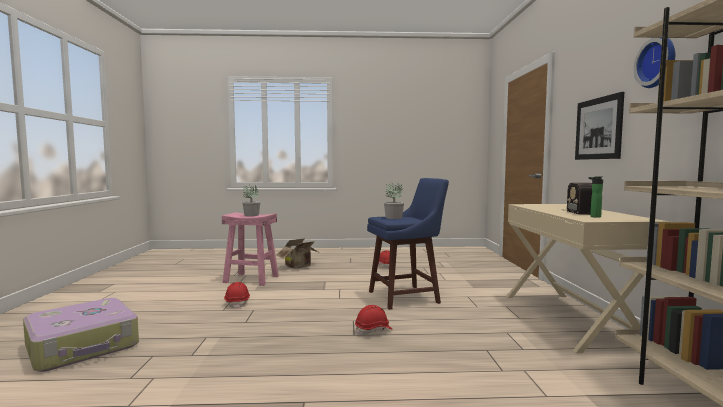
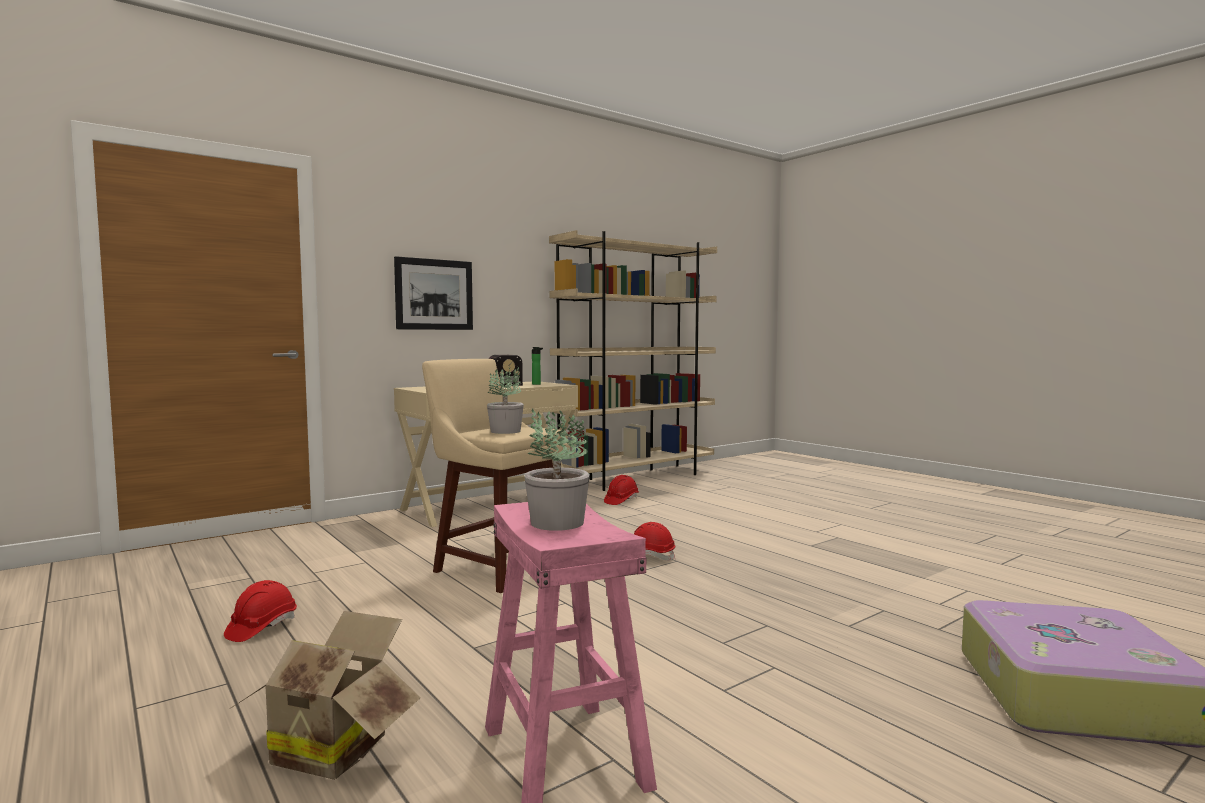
camera: 125 degrees left, 0 degrees up
red hard hat [224,282,250,309] -> red hard hat moved to [604,475,639,505]
blue stool [367,178,449,310] -> beige stool [422,359,571,593]
wall clock [634,38,675,88] -> none

